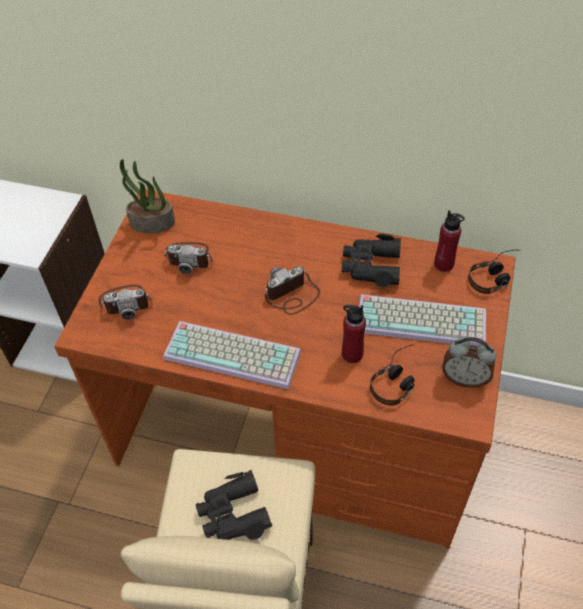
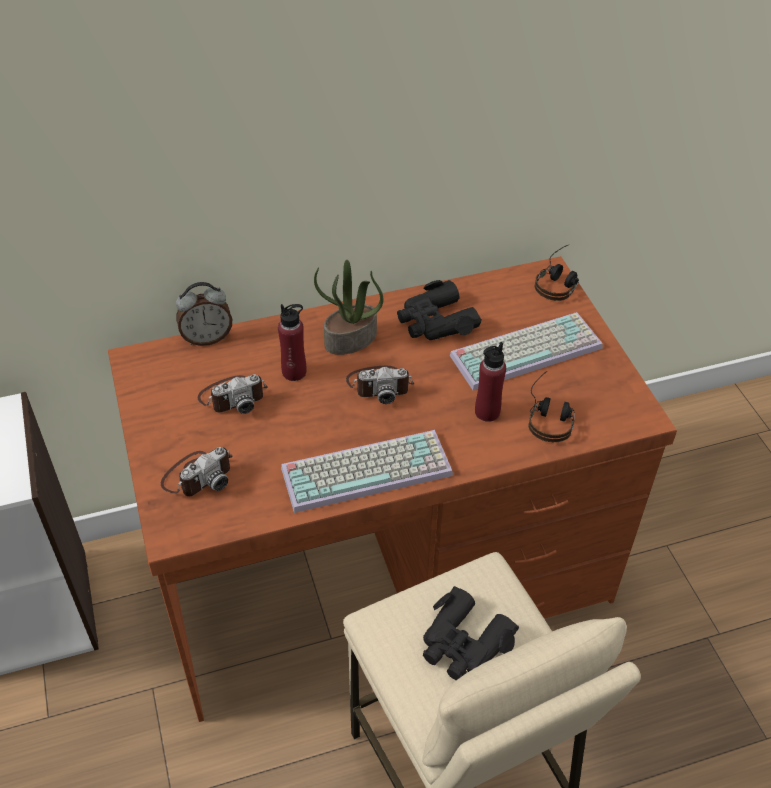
camera: 35 degrees left, 5 degrees down
potted plant [120,159,175,233] -> potted plant moved to [314,260,383,355]
camera [264,266,320,315] -> camera turned 120 degrees counterclockwise [346,366,414,404]
red bottle [434,210,465,272] -> red bottle moved to [278,304,306,381]
alarm clock [442,337,496,388] -> alarm clock moved to [176,282,232,346]

